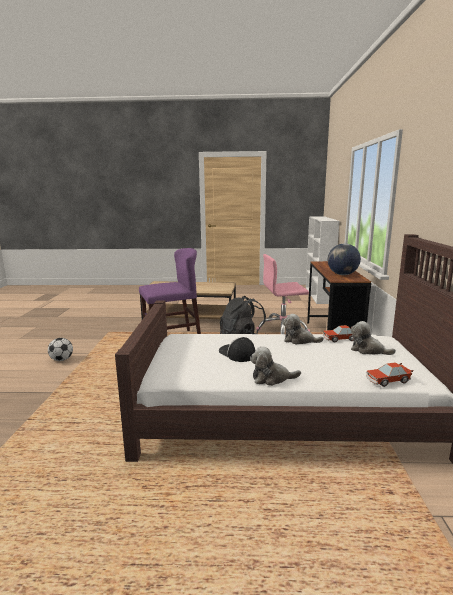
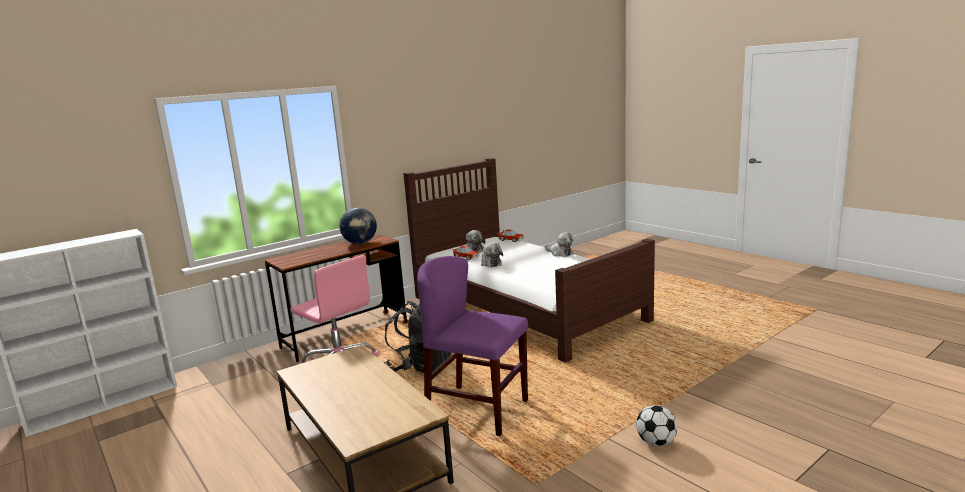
camera: 130 degrees left, 0 degrees up
cap [219,337,255,362] -> none

